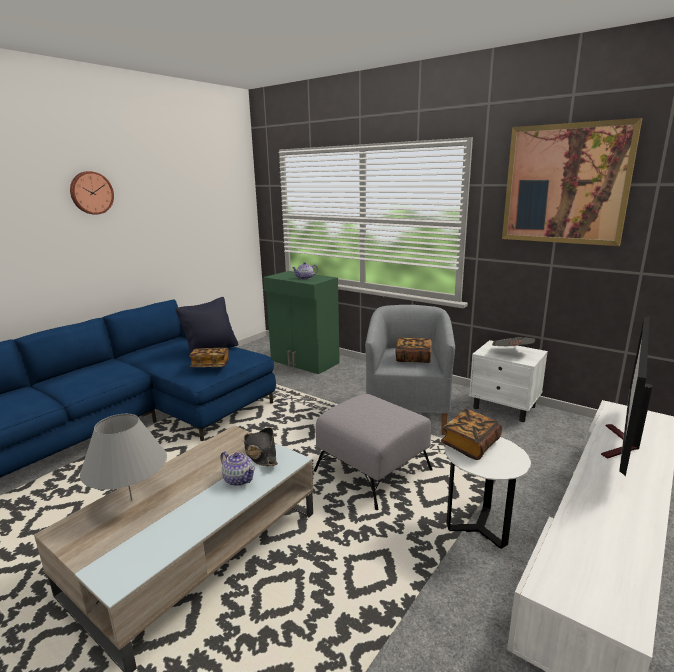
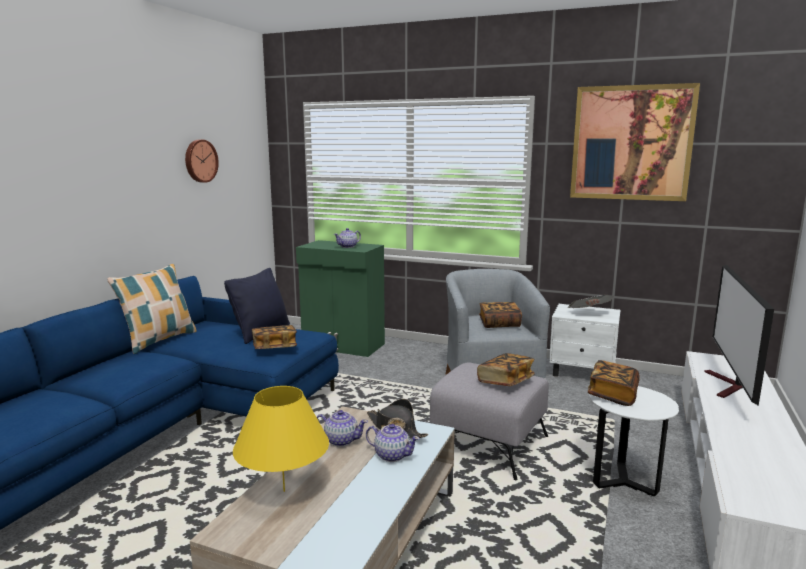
camera: 15 degrees left, 5 degrees down
wall clock [70,171,114,215] -> wall clock moved to [185,140,219,183]
grey table lamp [80,414,167,501] -> yellow table lamp [233,386,329,492]
none -> pillow [107,264,196,354]
none -> teapot [317,410,368,447]
none -> book [477,353,535,386]

